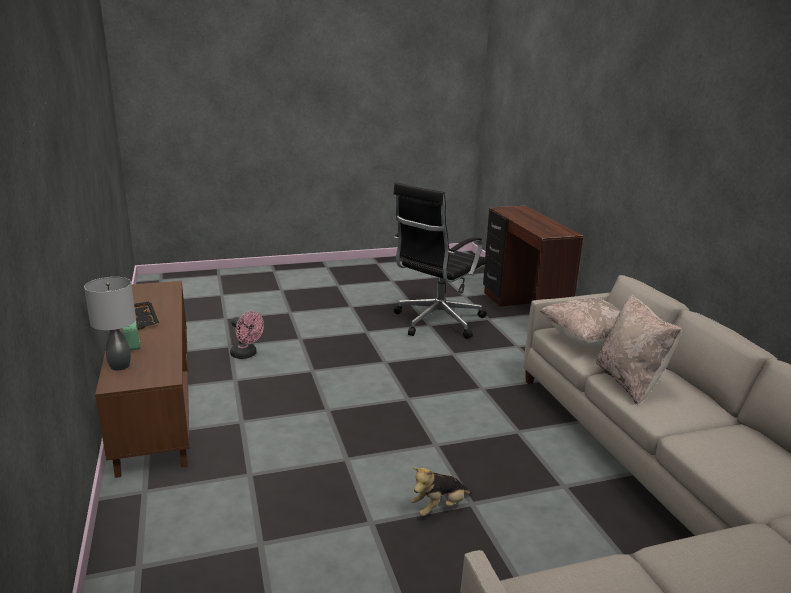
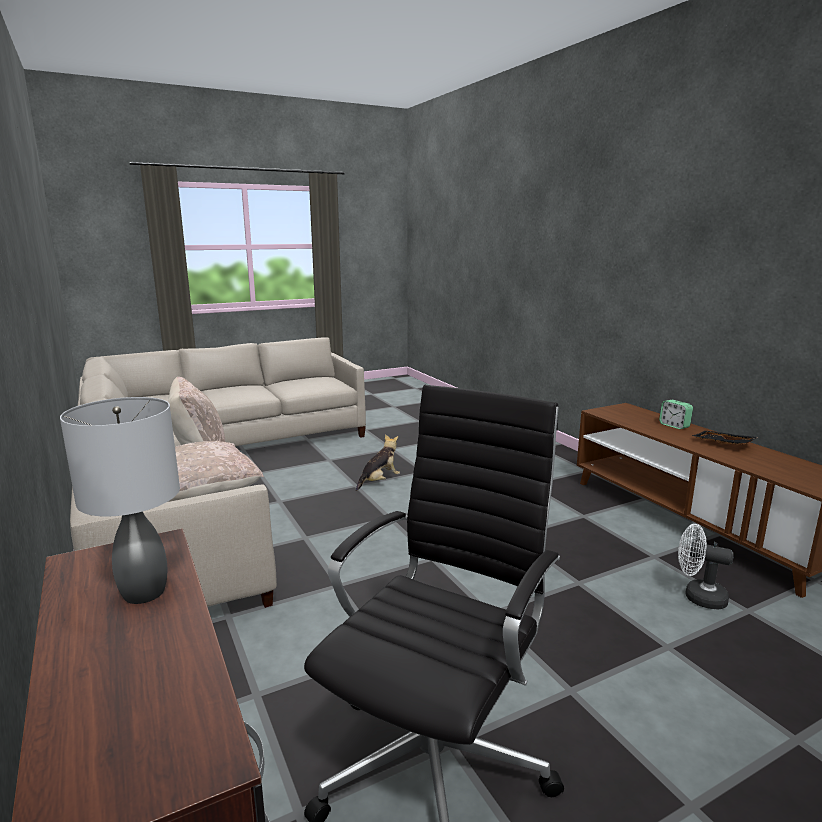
camera: 170 degrees right, 5 degrees down
grey table lamp [84,277,136,371] -> grey table lamp moved to [60,397,180,604]
pink fan [230,311,264,359] -> white fan [678,524,734,610]

